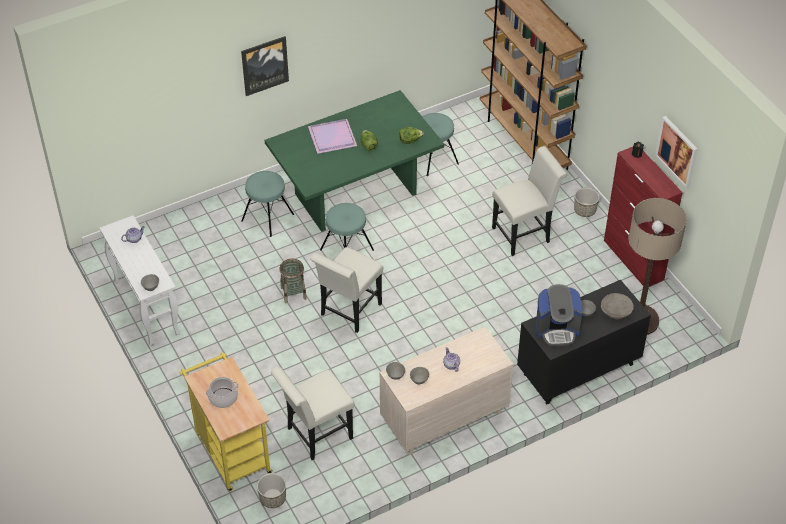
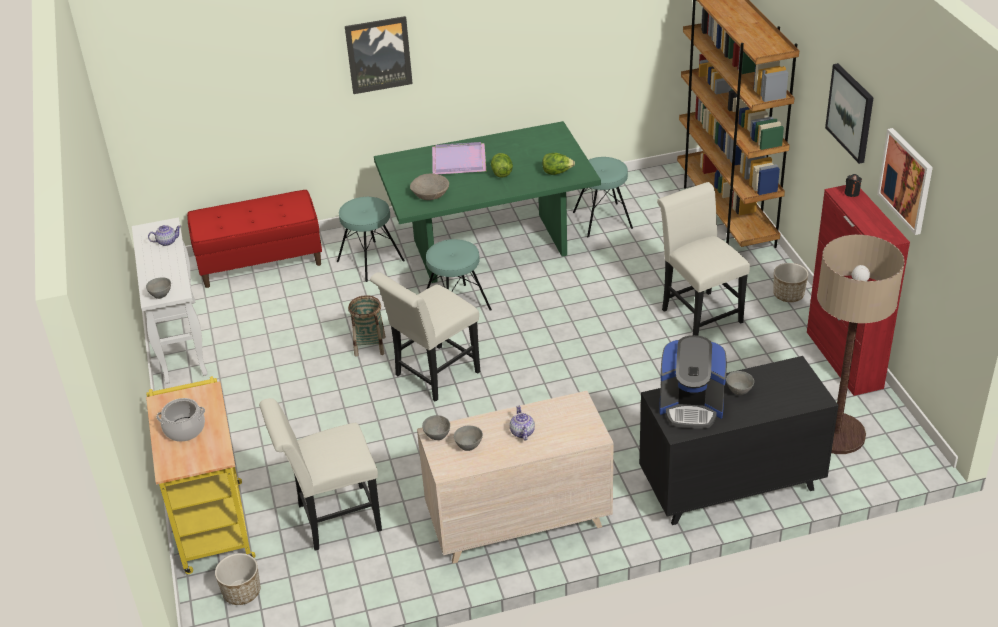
camera: 15 degrees right, 10 degrees down
white chair [492,146,567,256] -> white chair turned 105 degrees counterclockwise [657,182,750,336]
beige bowl [601,293,634,320] -> beige bowl moved to [410,173,449,200]
none -> red bench [187,190,322,288]
none -> picture [825,63,874,164]

